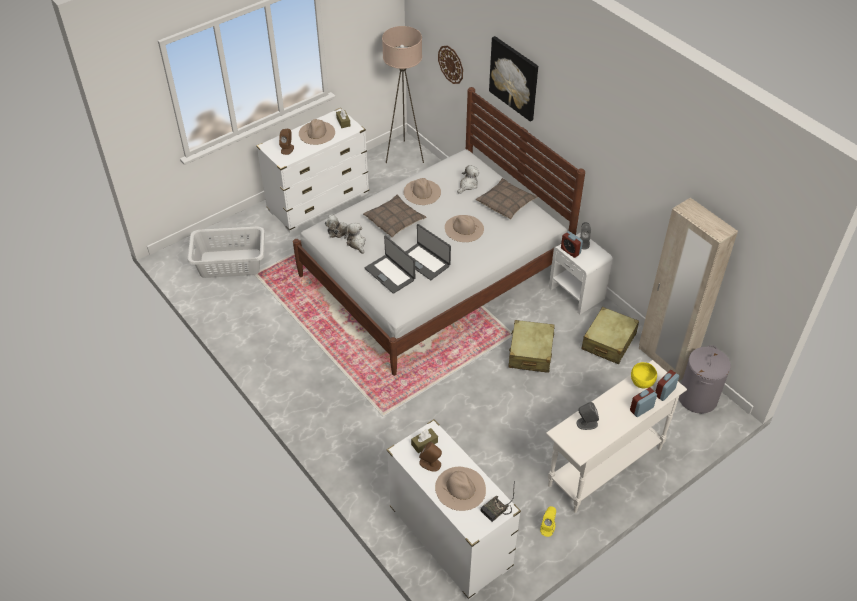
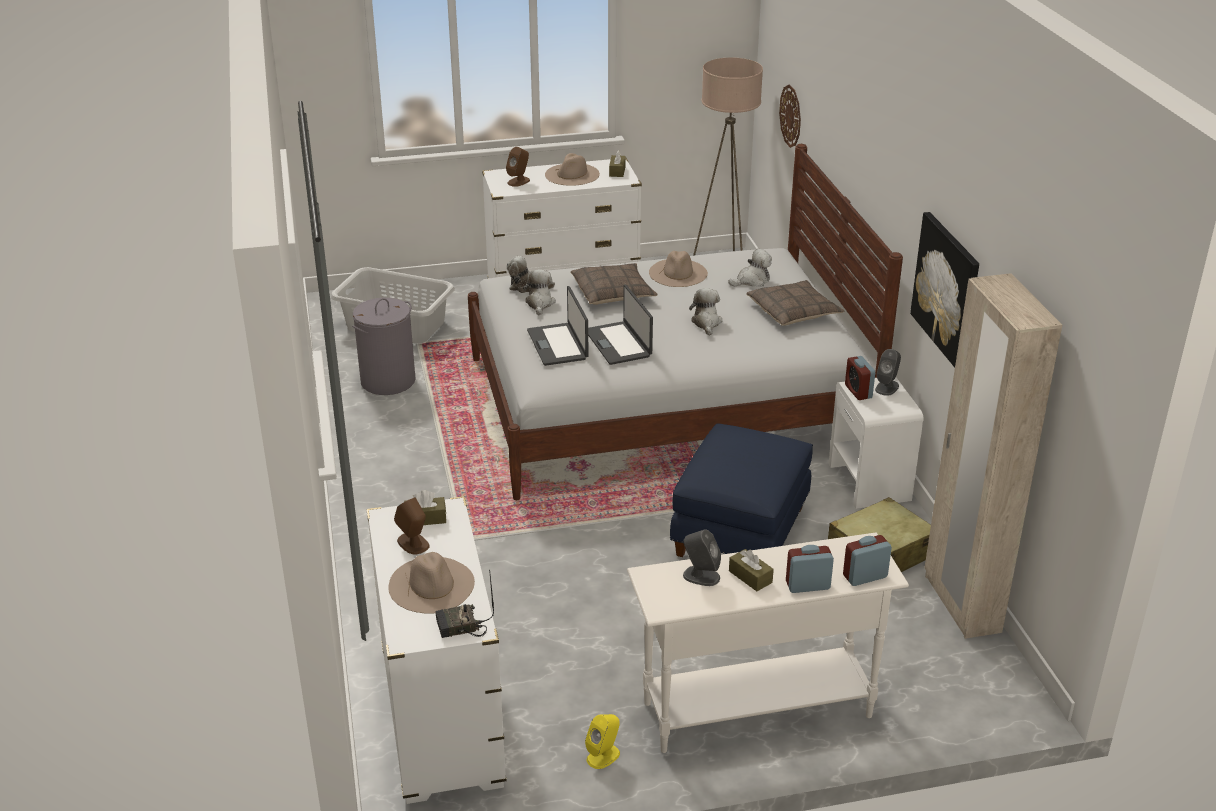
camera: 25 degrees right, 15 degrees down
beige hat [445,215,484,242] -> plush toy [689,288,723,336]
picture [489,36,538,122] -> picture moved to [910,212,979,368]
beige suitcase [508,320,554,373] -> blue ottoman [670,423,813,557]
yellow bowl [631,362,657,388] -> none
grey laundry basket [679,345,731,414] -> grey laundry basket moved to [352,298,416,395]
none -> brown tissue box [729,549,774,591]

